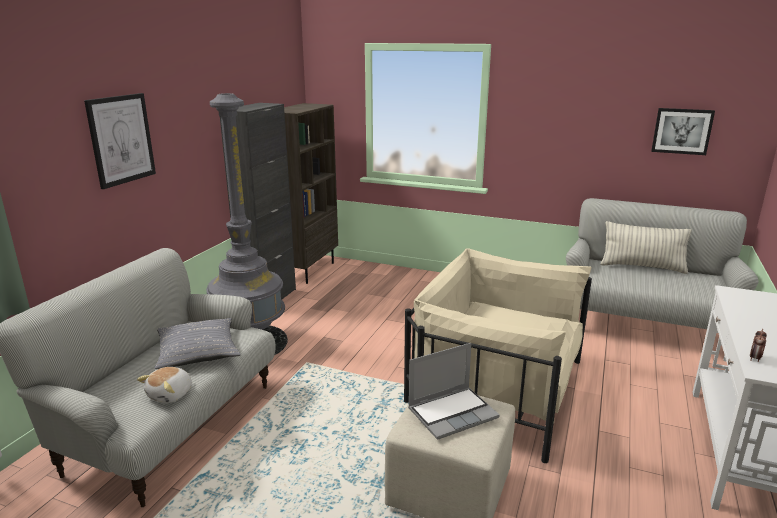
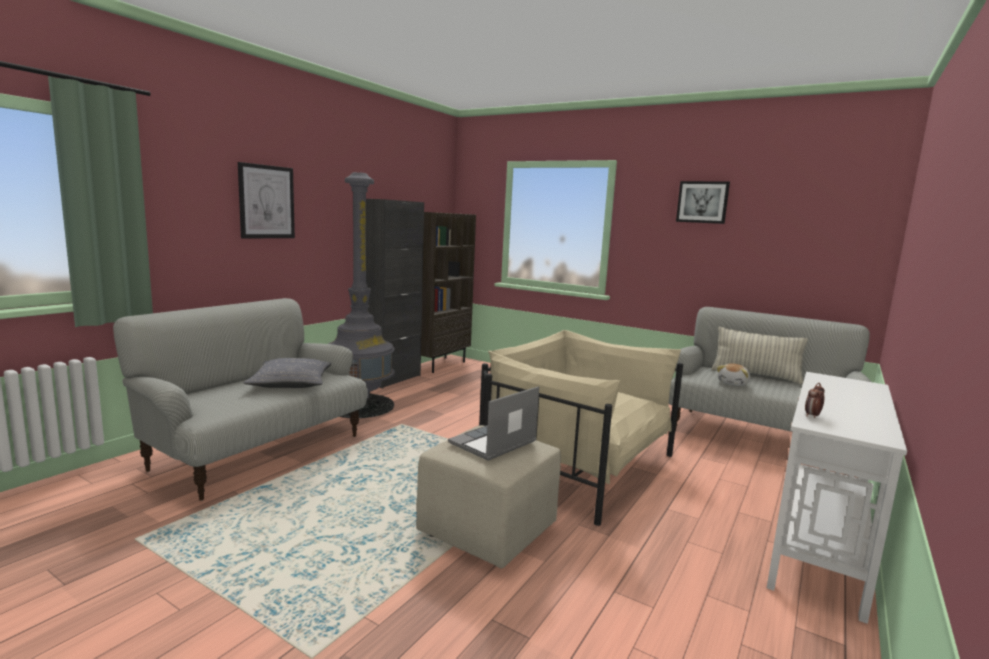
camera: 10 degrees right, 10 degrees down
plush toy [137,367,192,403] -> plush toy moved to [717,364,750,386]
laptop [408,343,500,440] -> laptop turned 150 degrees clockwise [448,386,539,461]
picture [651,108,715,155] -> picture moved to [676,181,730,224]

